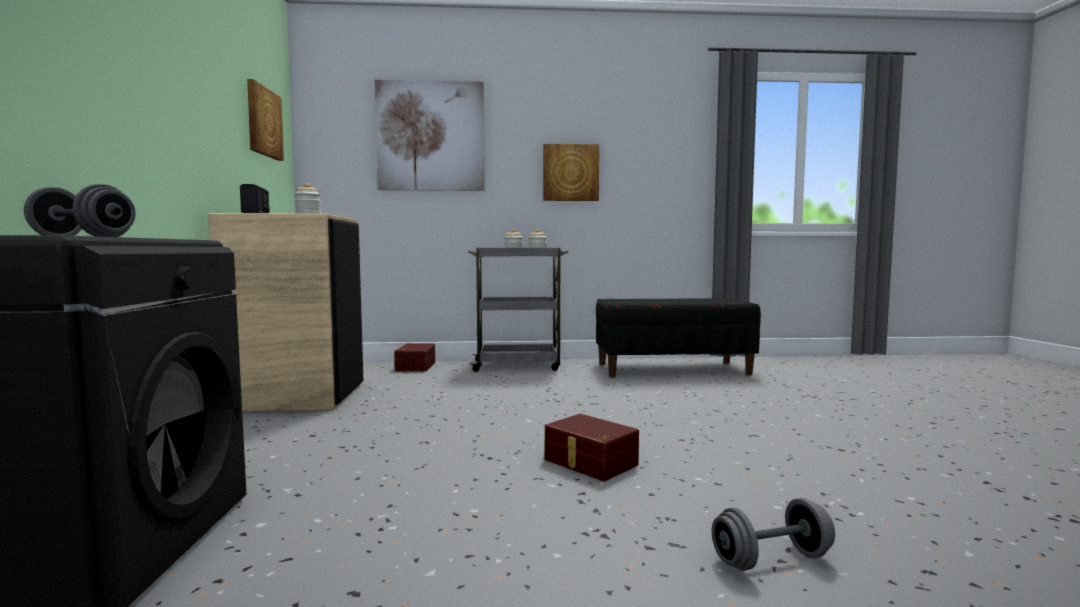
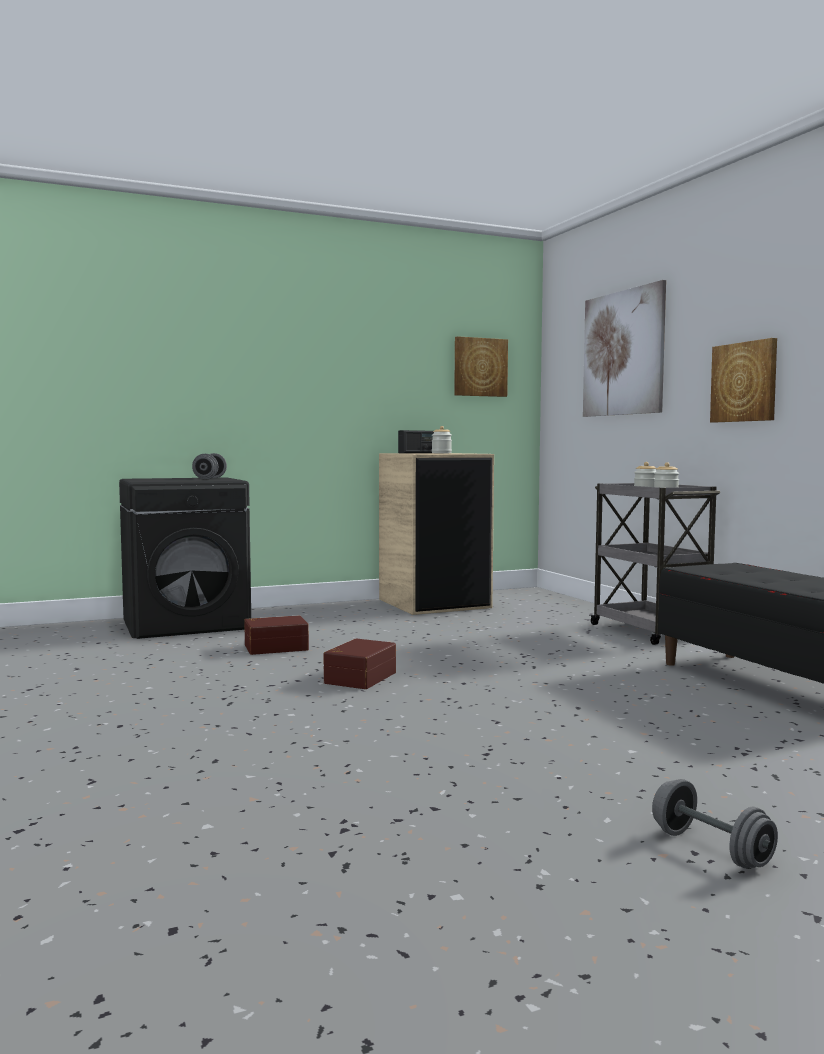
camera: 70 degrees right, 0 degrees up
brown storage box [394,343,435,372] -> brown storage box moved to [244,615,309,655]
grey dumbbell [712,498,835,570] -> grey dumbbell moved to [652,779,778,868]

